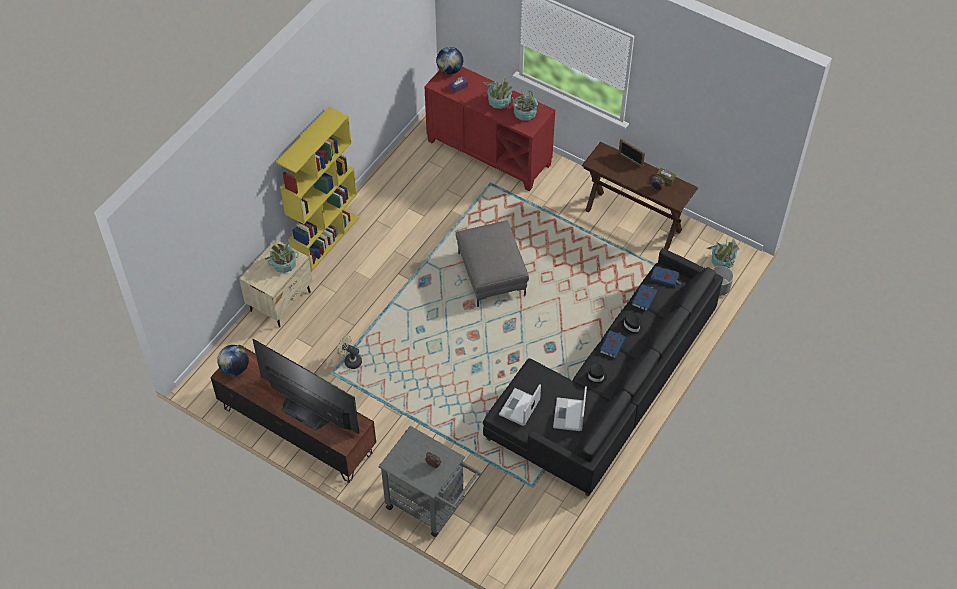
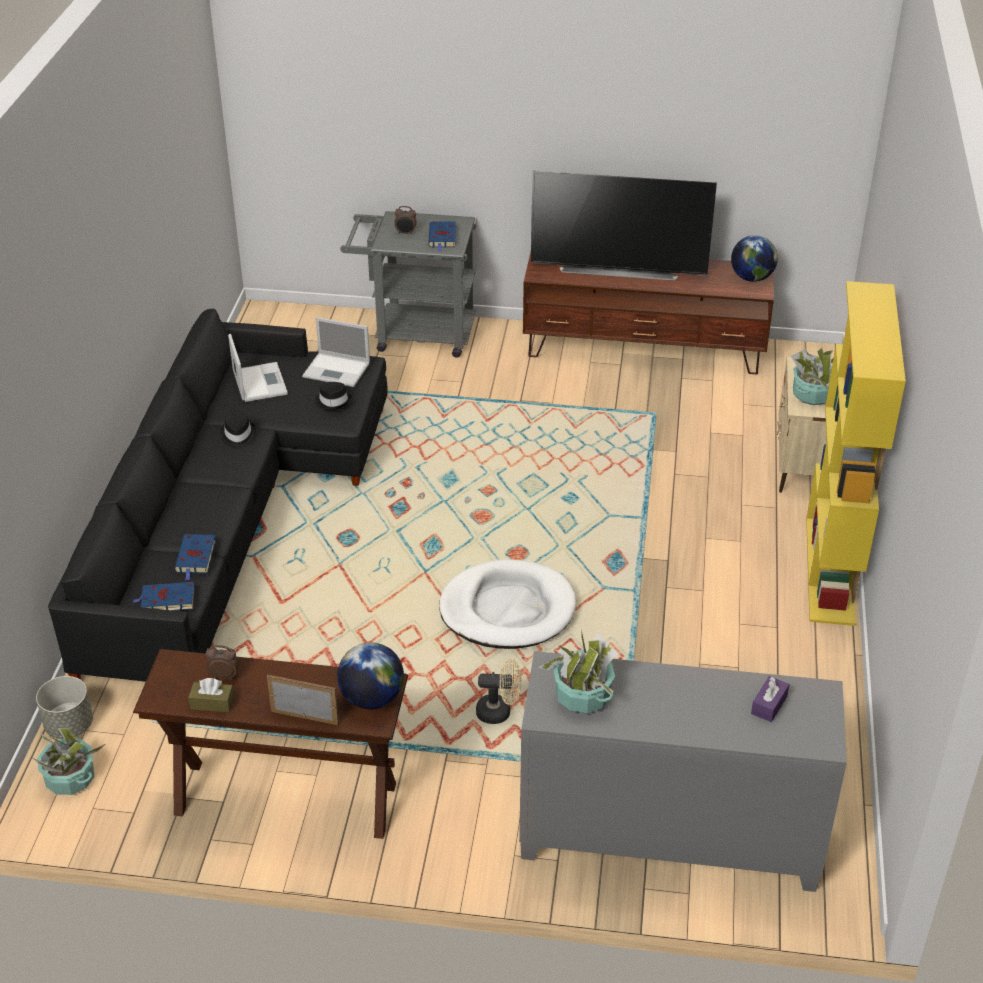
camera: 155 degrees right, 15 degrees down
beige fan [337,335,362,369] -> beige fan moved to [476,658,522,724]
red cabinet [424,67,555,191] -> grey cabinet [519,651,847,892]
globe [436,47,463,74] -> globe moved to [337,642,404,709]
grey ottoman [456,220,529,307] -> white dog bed [439,559,577,649]
potted plant [484,77,513,109] -> none
laptop [499,384,541,426] -> laptop turned 105 degrees clockwise [302,317,370,387]
blue book [600,331,626,358] -> blue book moved to [428,221,456,252]
black hat [621,313,643,336] -> black hat moved to [315,382,352,410]

